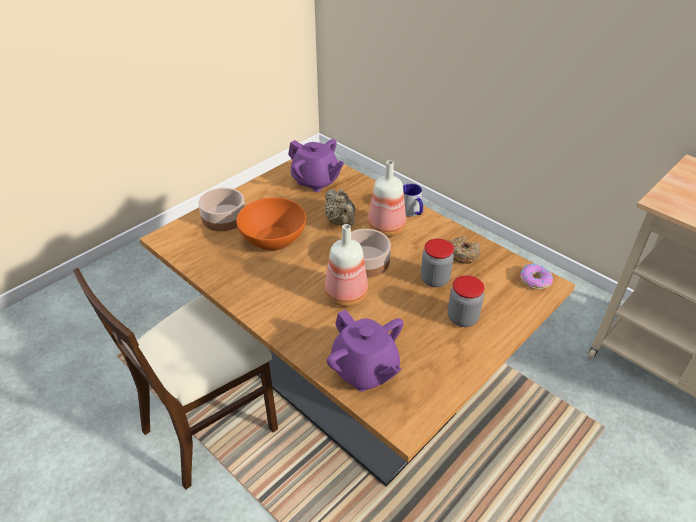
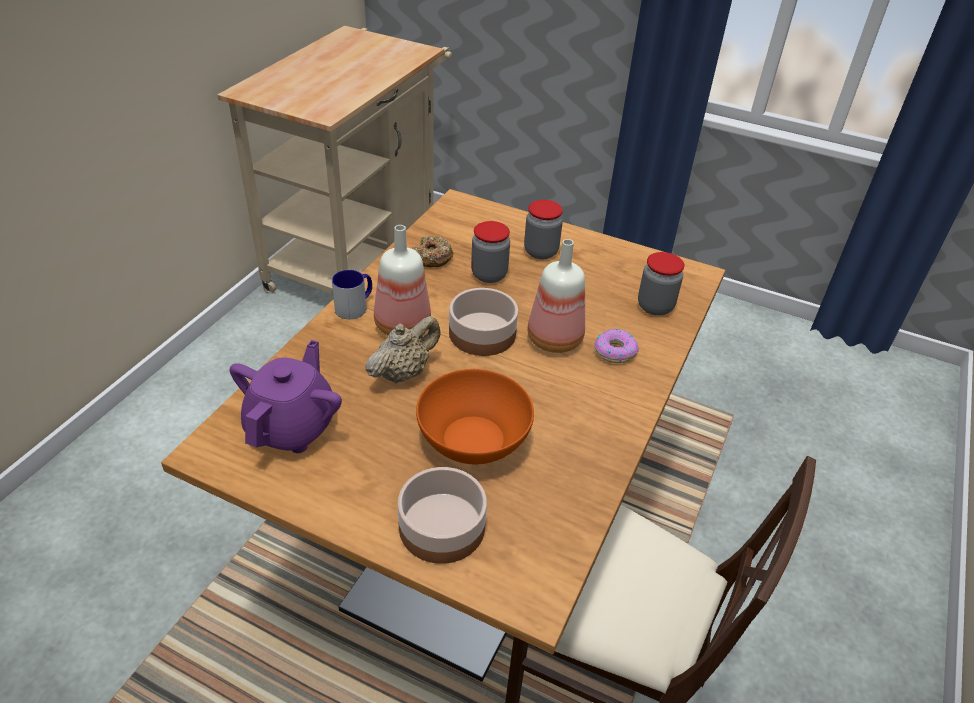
camera: 110 degrees left, 0 degrees up
purple teapot [327,310,403,392] -> jar [638,252,684,316]
donut [520,264,553,289] -> donut moved to [594,329,639,363]

